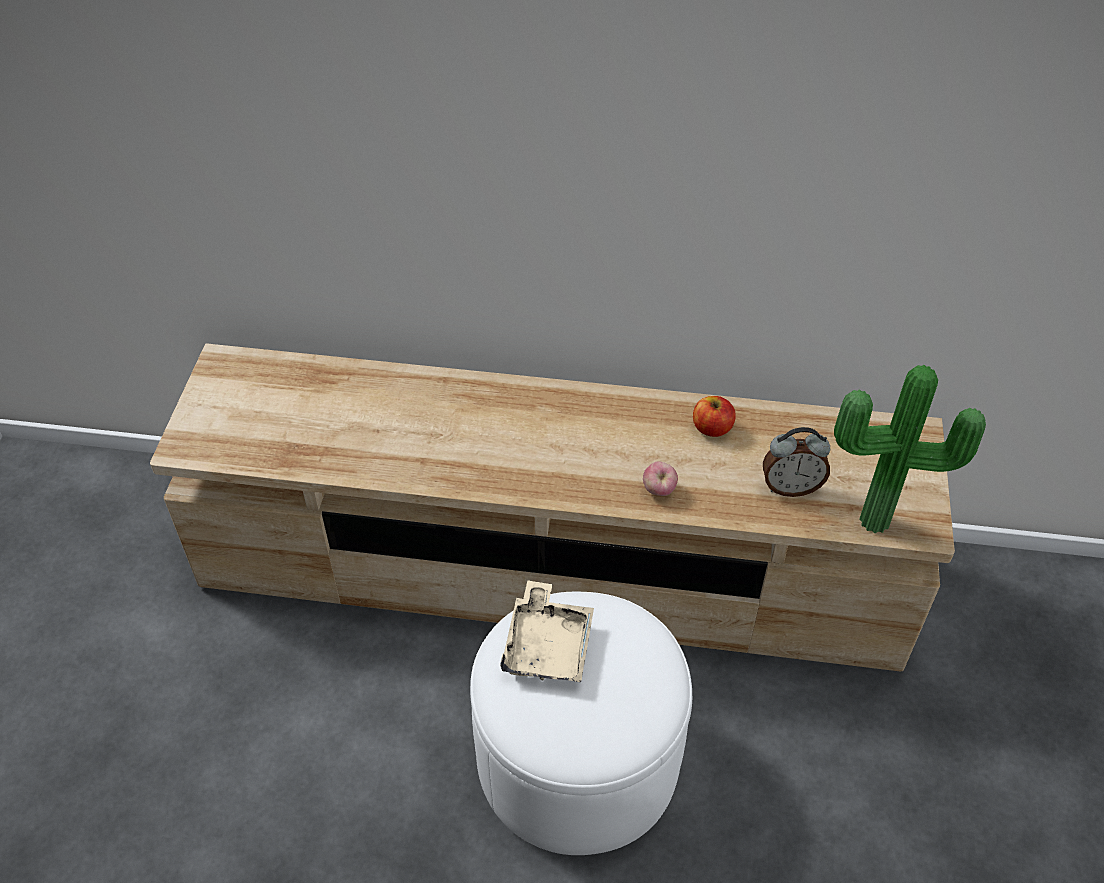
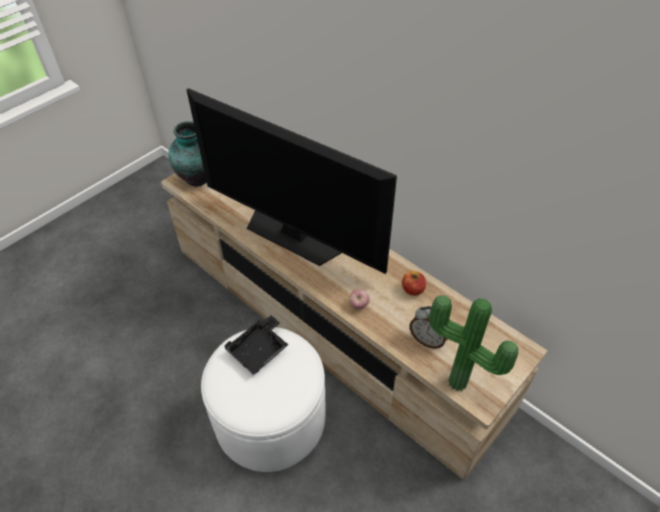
camera: 35 degrees right, 0 degrees up
beige tray [500,580,594,682] -> black tray [224,315,288,375]
none -> vase [168,121,207,187]
none -> television [186,88,397,274]

